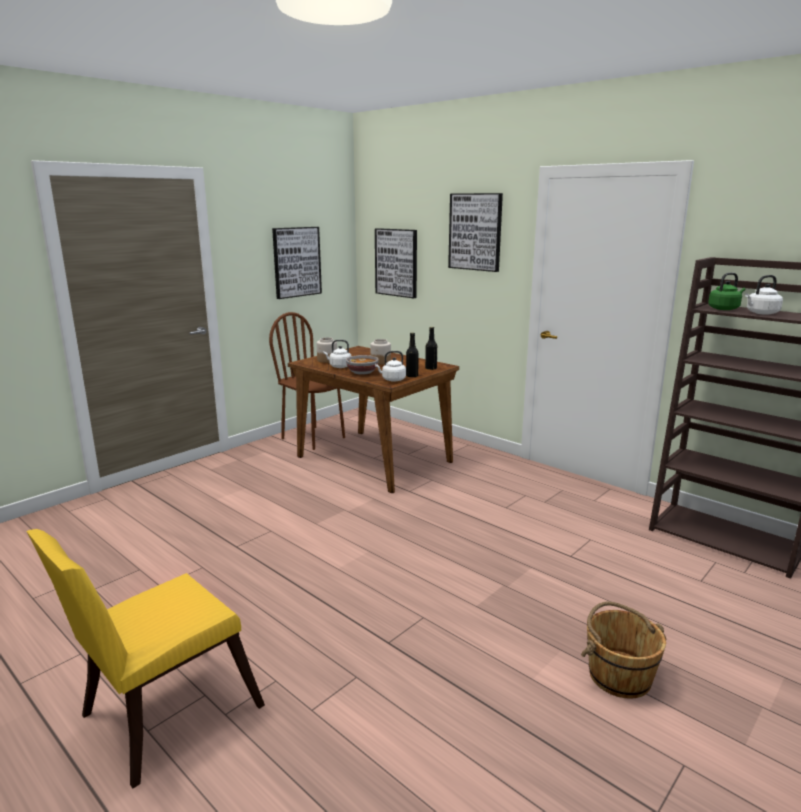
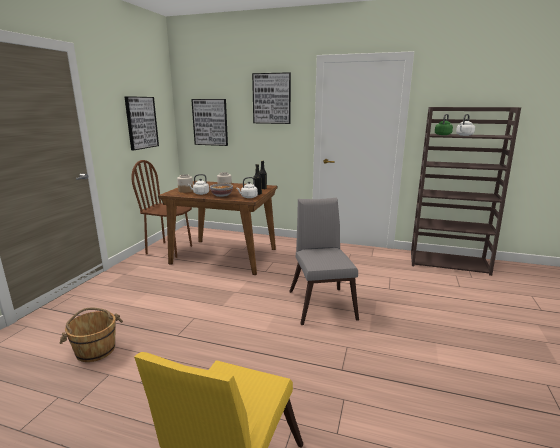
camera: 25 degrees left, 0 degrees up
brown bucket [581,601,667,699] -> brown bucket moved to [60,308,123,362]
none -> grey chair [289,198,359,325]

